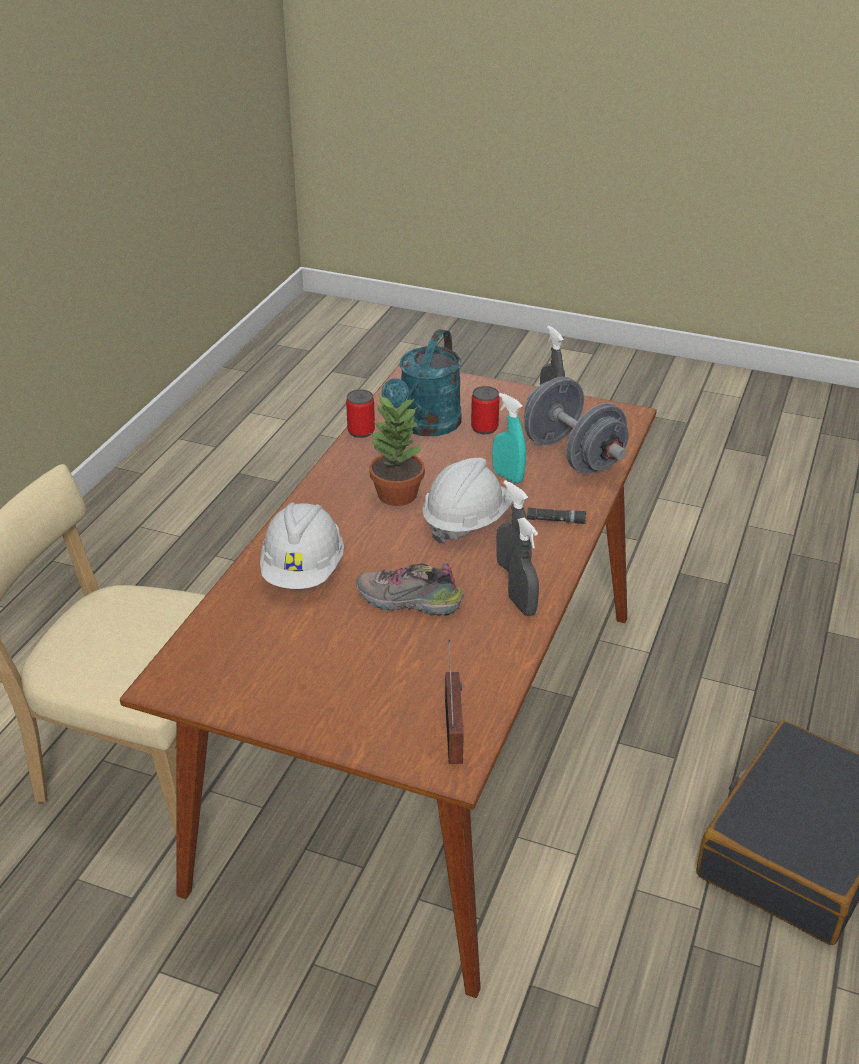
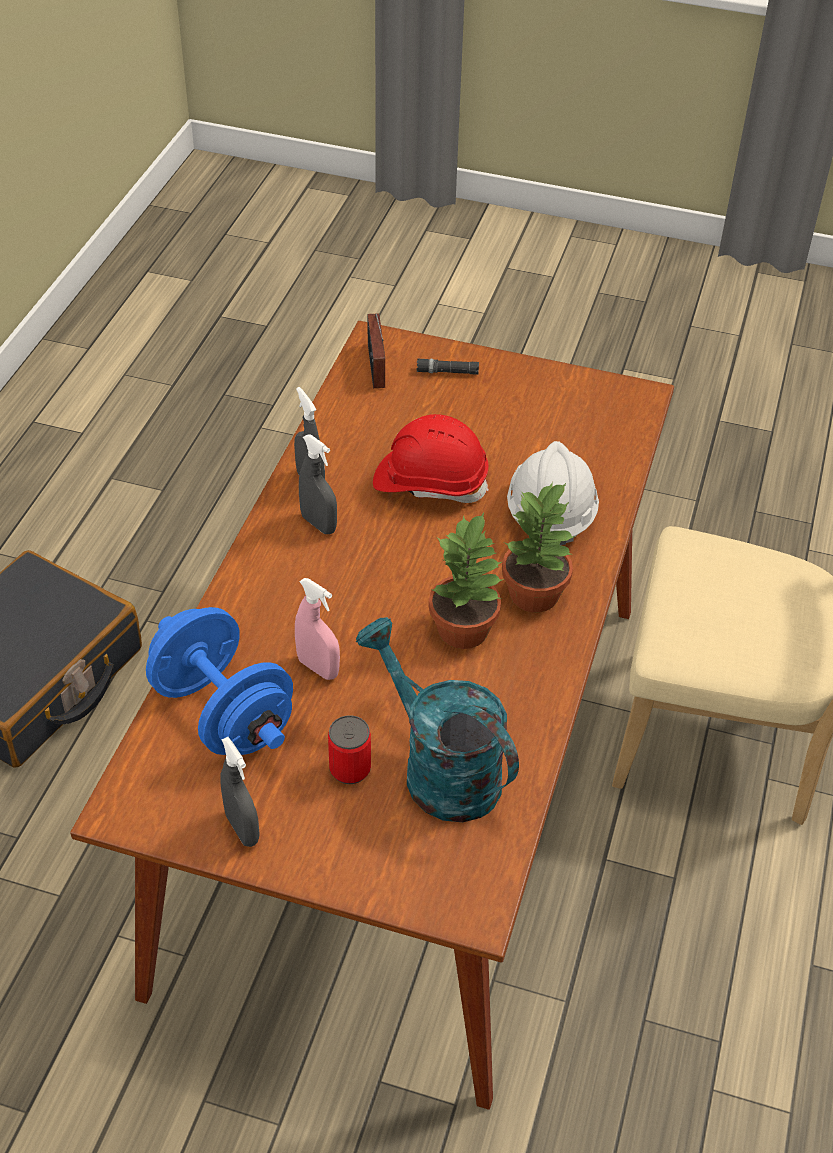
camera: 175 degrees right, 10 degrees up
can [346,389,375,438] -> none
shoe [356,563,464,616] -> red hard hat [373,414,489,503]
turquoise watering can [382,329,461,436] -> turquoise watering can turned 60 degrees counterclockwise [356,617,519,822]
white hard hat [422,458,513,543] -> none
turquoise spray bottle [492,393,526,483] -> pink spray bottle [295,578,340,680]
grey dumbbell [524,377,629,474] -> blue dumbbell [146,607,293,755]
black flashlight [527,508,587,524] -> black flashlight moved to [416,359,479,375]
none -> potted plant [502,481,576,612]

